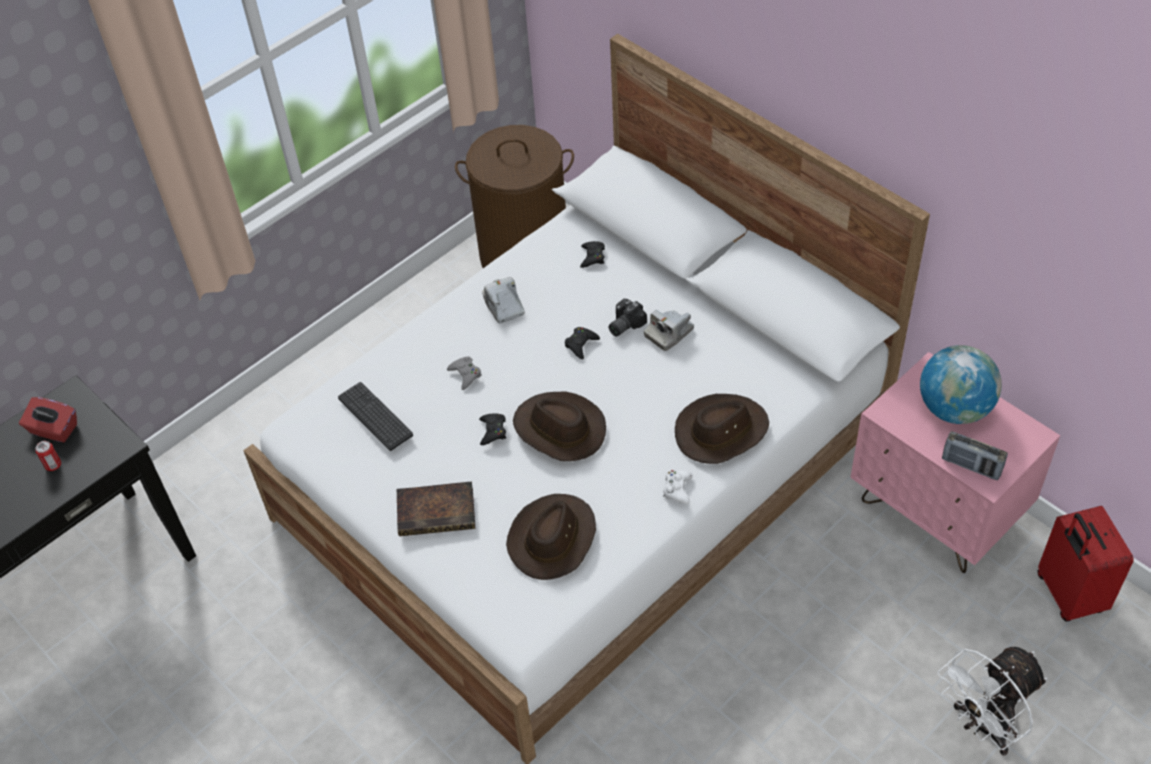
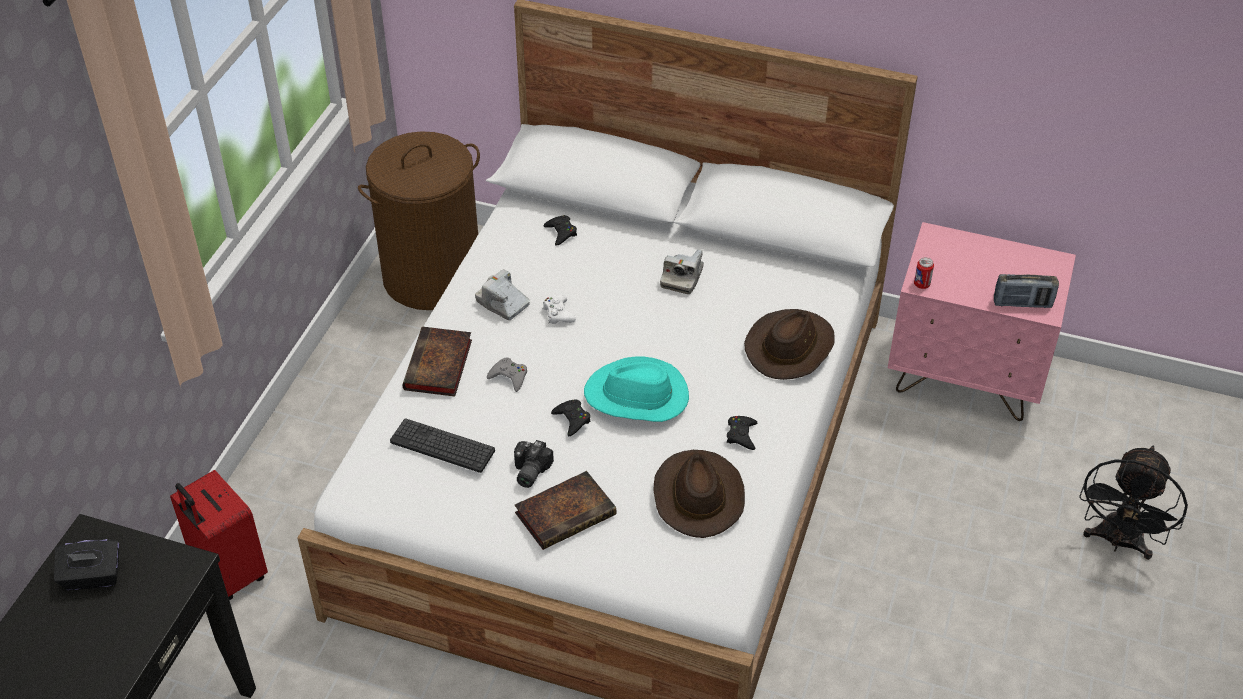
camera: 30 degrees left, 5 degrees down
red tissue box [19,397,77,442] -> black tissue box [54,539,119,590]
can [35,441,61,471] -> can moved to [914,257,934,289]
brown hat [513,392,606,461] -> turquoise hat [584,357,689,422]
black game controller [565,327,600,359] -> black game controller moved to [727,416,757,450]
camera [608,299,647,336] -> camera moved to [514,440,554,488]
white game controller [663,470,693,504] -> white game controller moved to [543,295,576,324]
globe [920,345,1002,424] -> none
white fan [938,646,1047,756] -> black fan [1079,445,1188,560]
red suitcase [1038,506,1134,622] -> red suitcase moved to [170,470,268,600]
none -> book [403,327,472,396]

